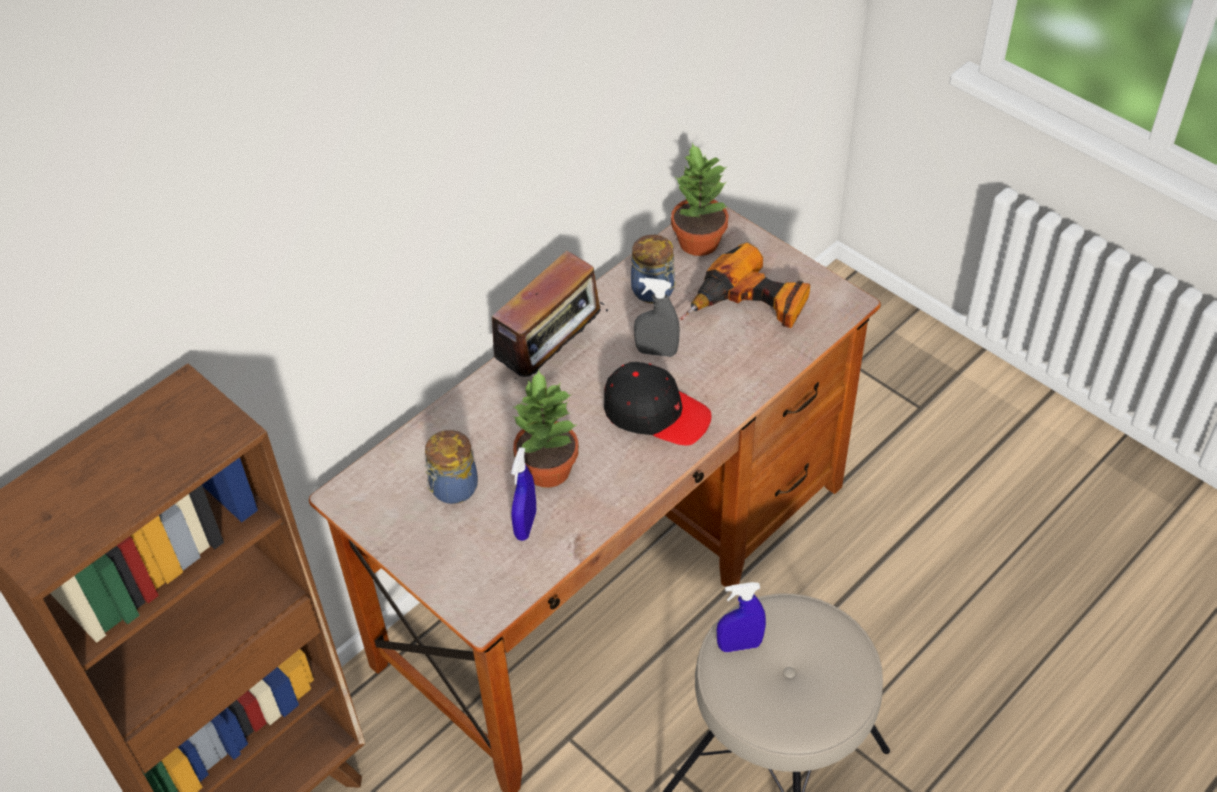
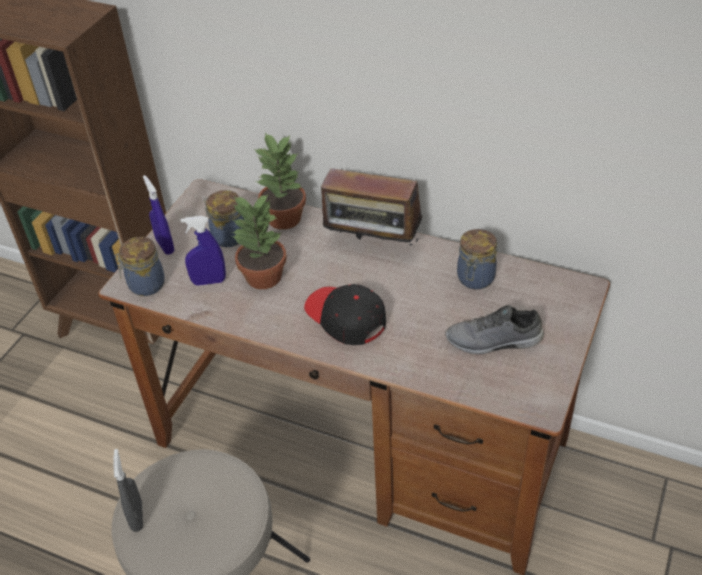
camera: 70 degrees right, 5 degrees down
black cap [604,362,711,445] -> black cap turned 135 degrees clockwise [304,284,386,345]
grey spray bottle [634,278,680,357] -> grey spray bottle moved to [113,449,143,532]
potted plant [671,142,729,256] -> potted plant moved to [254,133,306,230]
power drill [680,243,810,328] -> grey shoe [445,305,544,354]
blue spray bottle [717,582,766,652] -> blue spray bottle moved to [143,175,174,255]
none -> jar [115,237,165,296]

